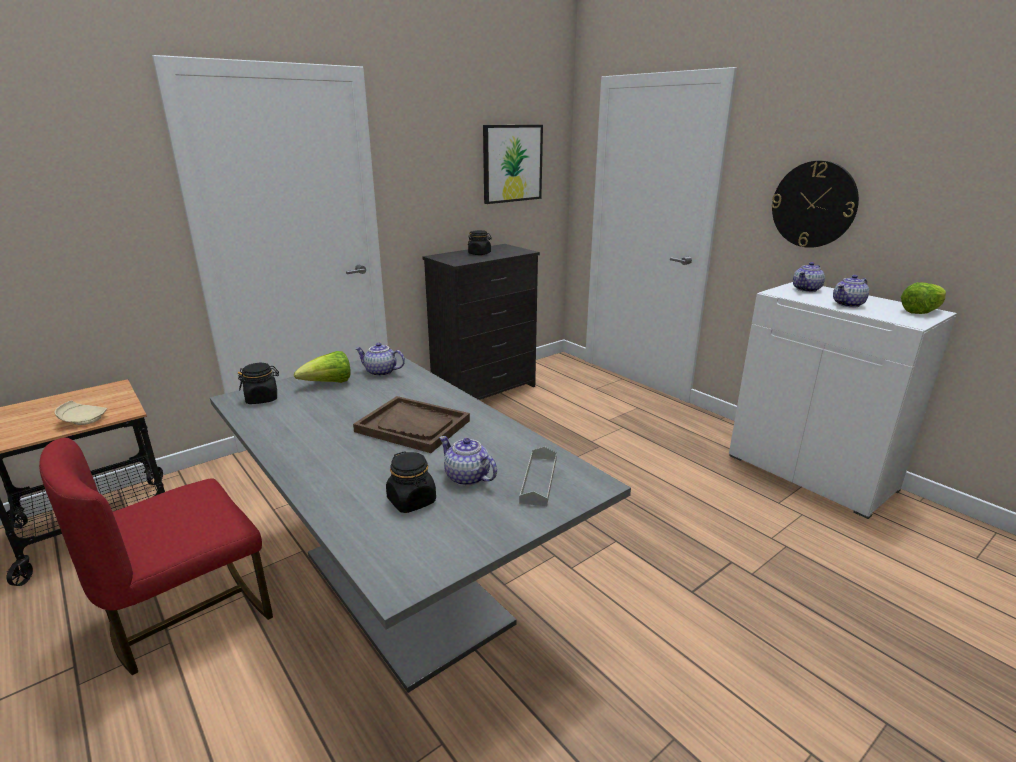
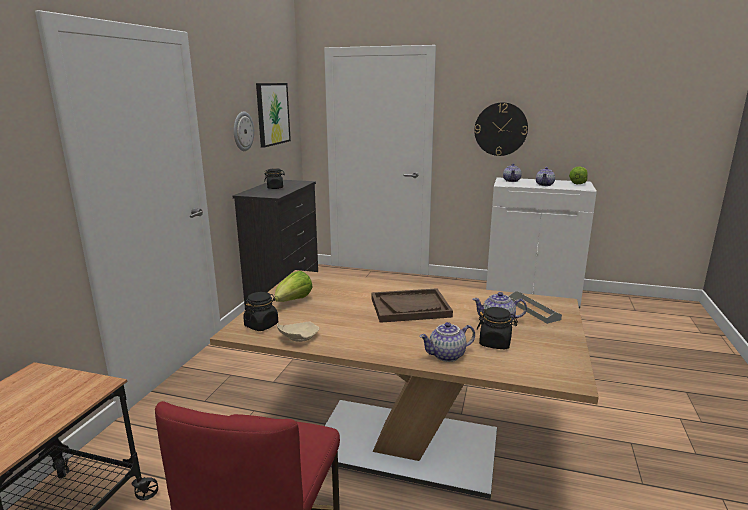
camera: 35 degrees left, 5 degrees down
beige plate [55,400,107,425] -> beige plate moved to [277,321,319,342]
grey dining table [210,353,631,693] -> brown dining table [210,270,599,499]
teapot [355,342,405,377] -> teapot moved to [419,322,475,362]
none -> wall clock [234,111,254,151]

